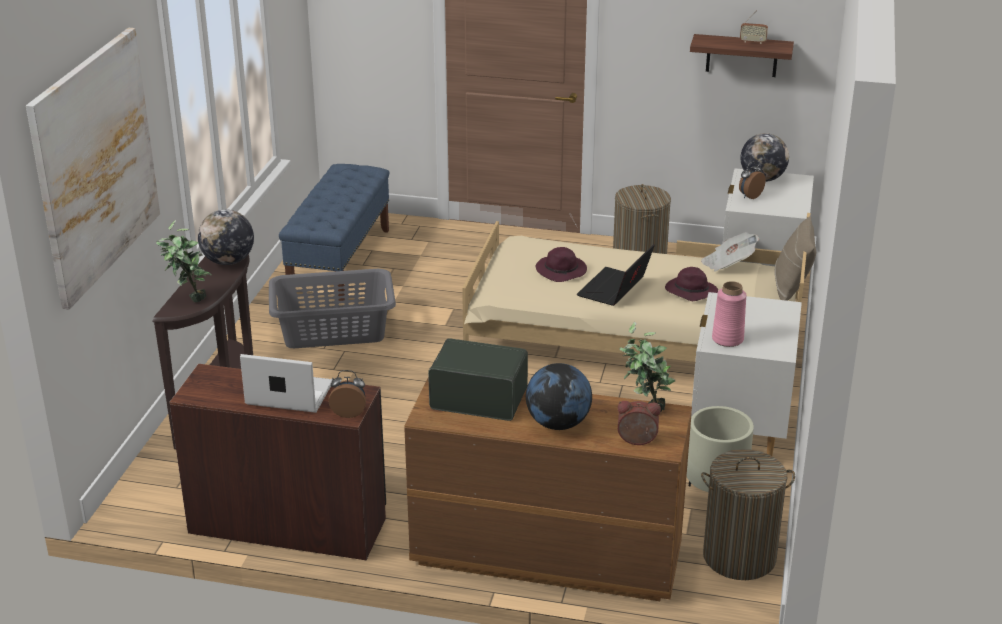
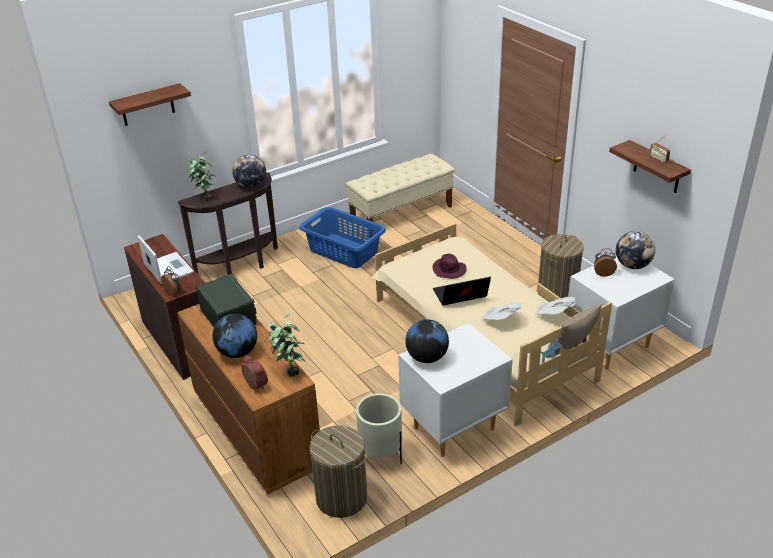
camera: 45 degrees right, 5 degrees up
picture [26,28,160,309] -> shelf [109,83,191,126]
grey laundry basket [269,269,396,348] -> blue laundry basket [299,207,386,268]
blue bench [279,164,390,301] -> beige bench [346,154,455,237]
purple hat [665,267,718,301] -> newspaper [481,303,522,320]
pink vase [712,281,747,347] -> globe [405,319,449,363]

